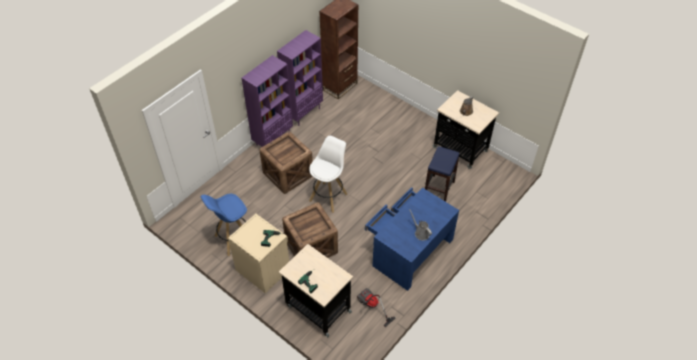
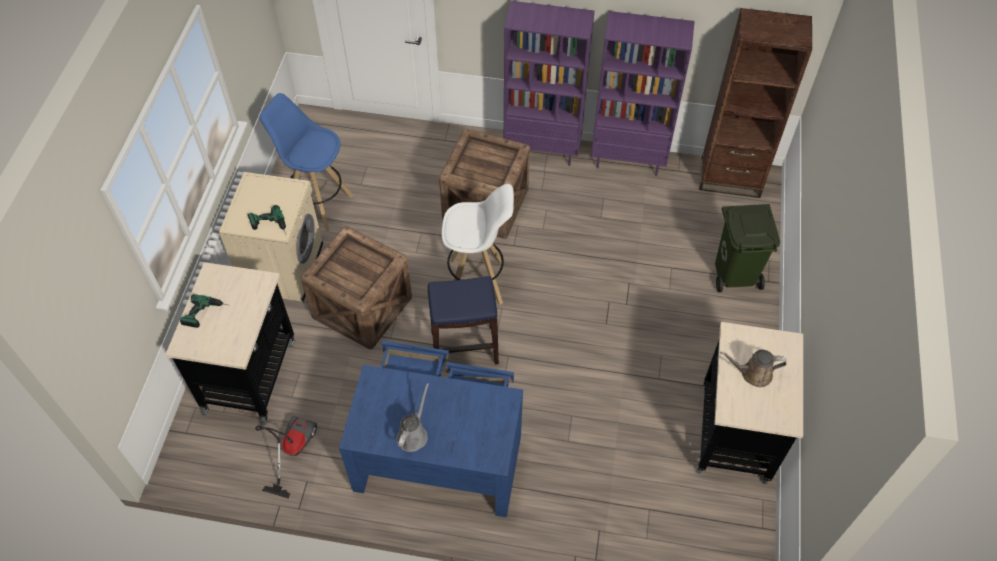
camera: 60 degrees right, 5 degrees up
stool [425,146,459,202] -> stool moved to [428,276,499,364]
none -> green trash can [715,204,780,292]

